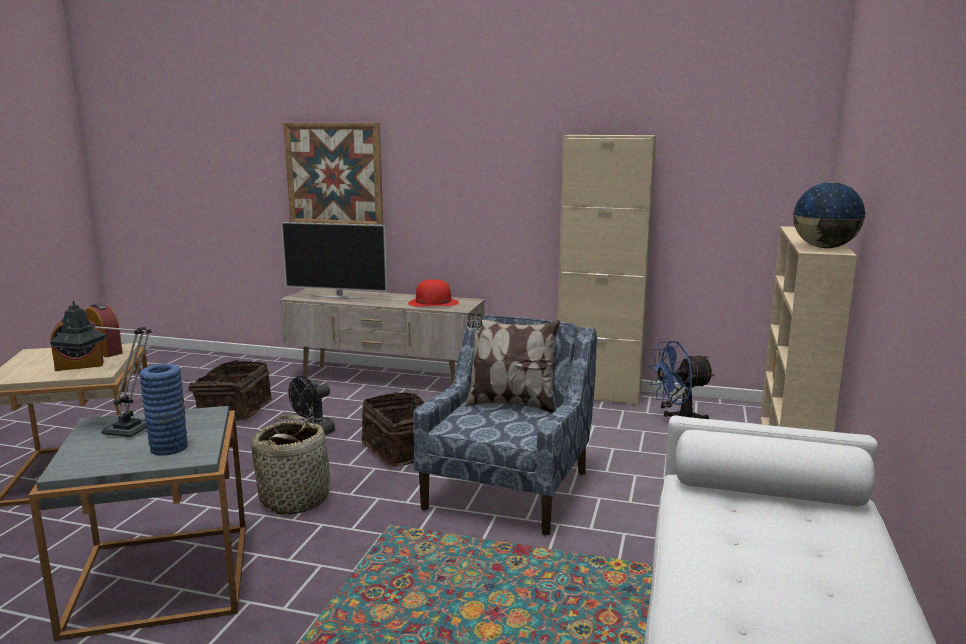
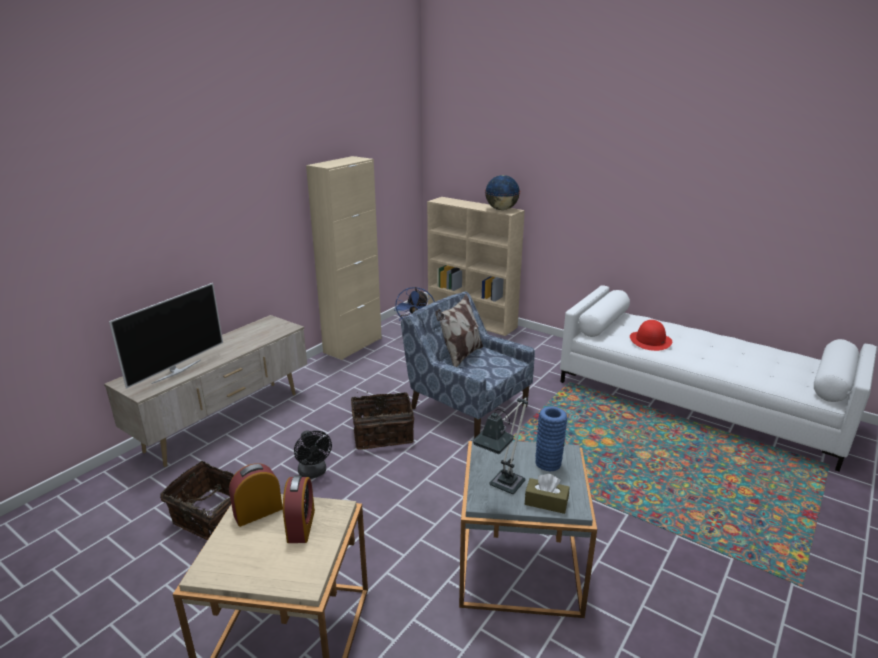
camera: 70 degrees left, 10 degrees up
basket [251,415,331,515] -> none
picture [283,123,383,225] -> none
red hat [408,279,459,306] -> red hat moved to [630,320,672,351]
none -> brown tissue box [525,474,570,514]

